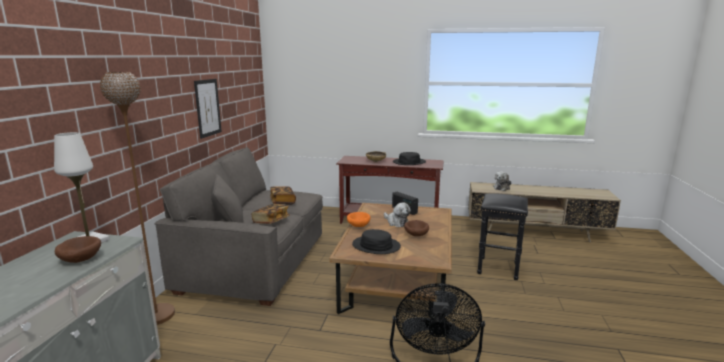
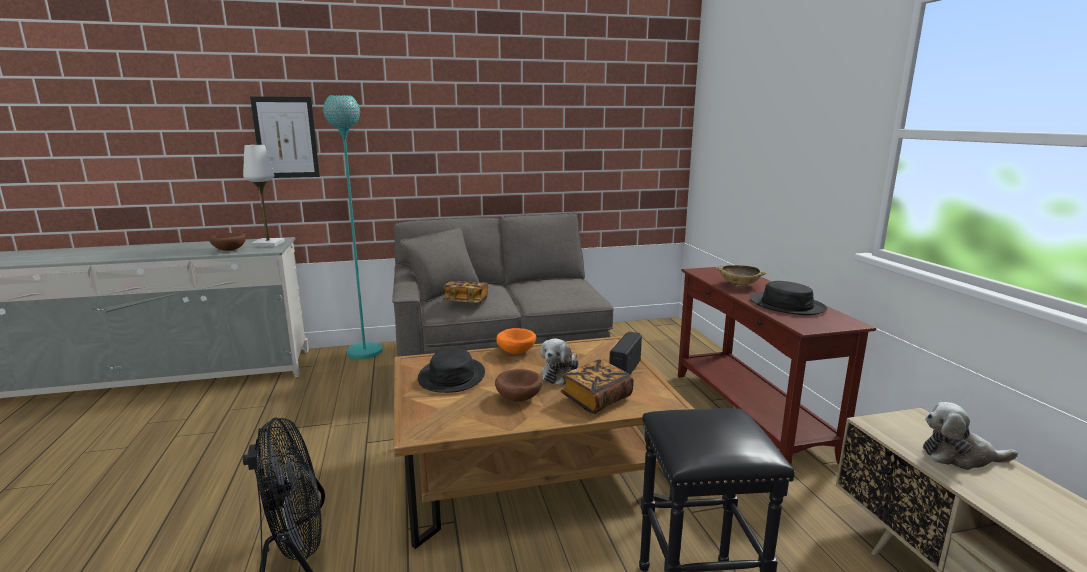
camera: 65 degrees right, 0 degrees up
brown floor lamp [100,72,175,325] -> turquoise floor lamp [323,95,383,359]
picture [194,79,222,139] -> picture moved to [250,96,320,178]
book [270,186,296,205] -> book moved to [561,359,634,414]

